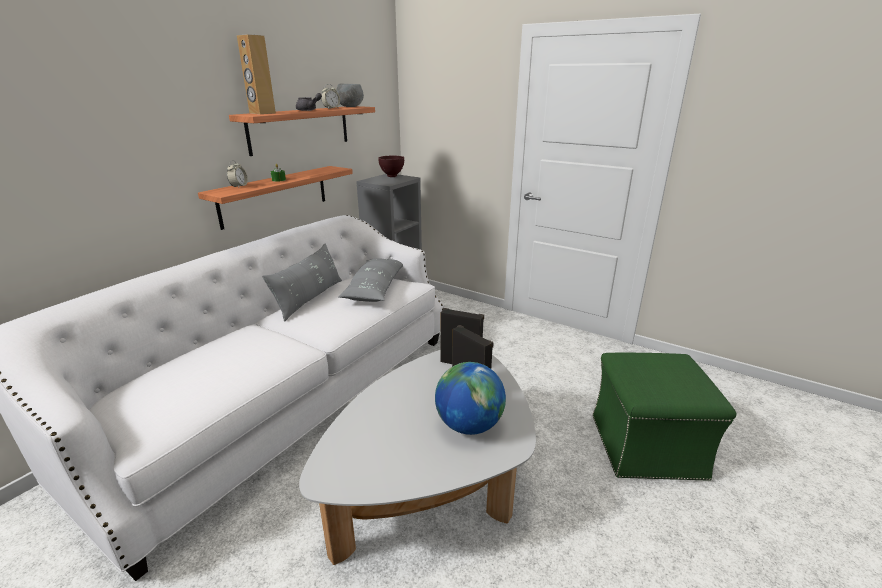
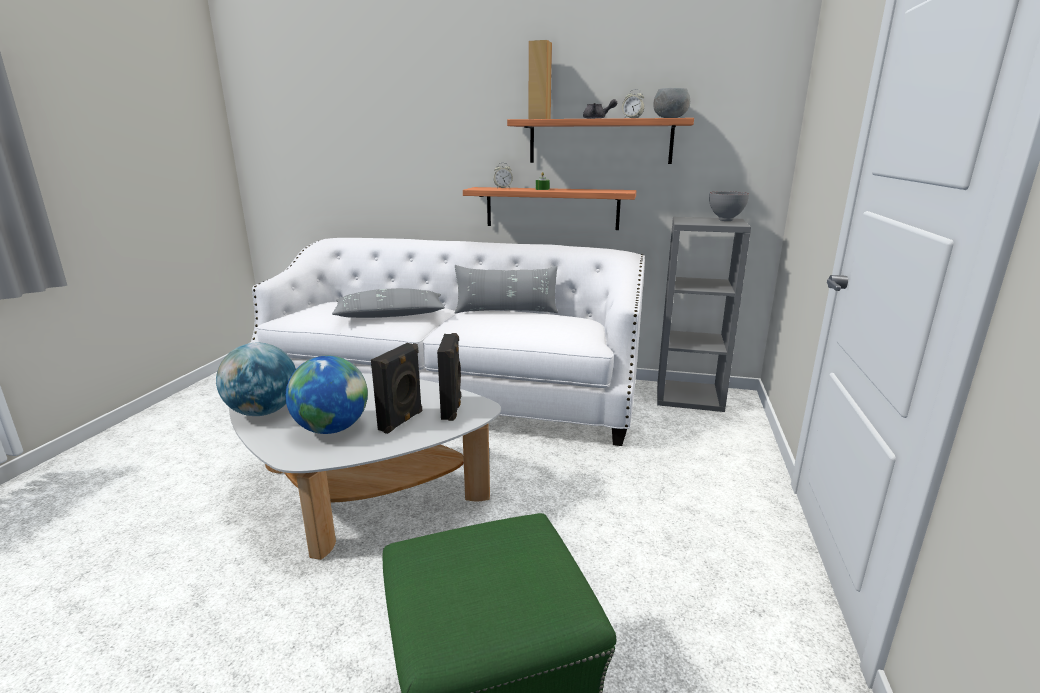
camera: 70 degrees right, 5 degrees down
grey pillow [338,258,403,302] -> grey pillow moved to [332,288,445,318]
brown bowl [378,156,404,177] -> grey bowl [709,191,749,221]
none -> globe [216,343,296,416]

